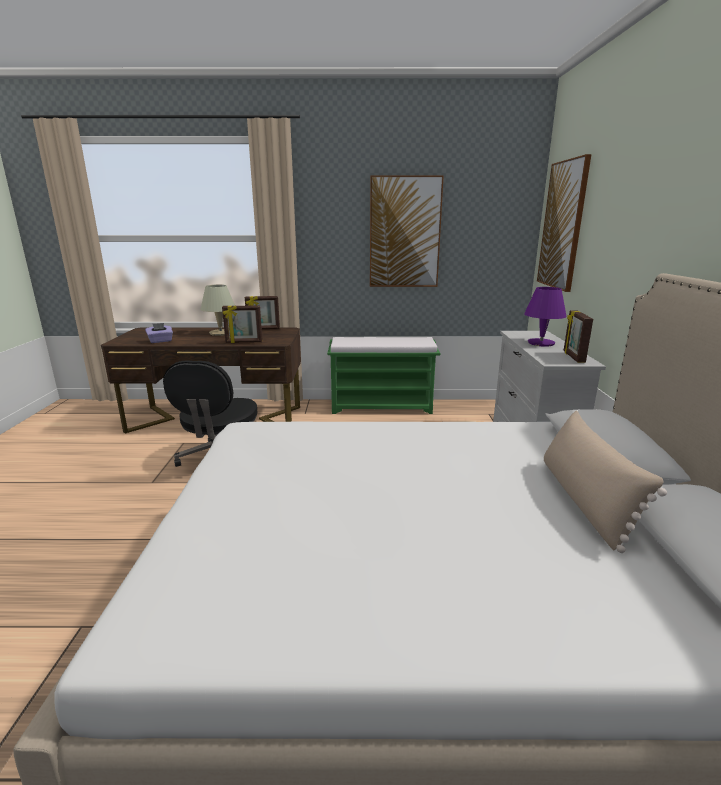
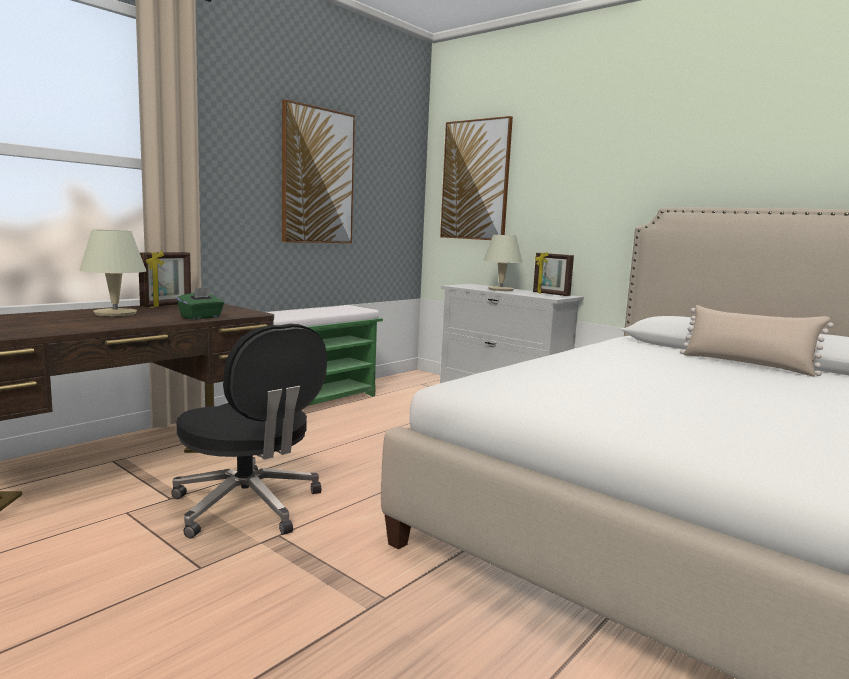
camera: 50 degrees left, 10 degrees down
purple tissue box [145,323,173,343] -> none
picture frame [222,305,263,343] -> green tissue box [177,287,224,320]
purple table lamp [524,287,567,346] -> beige table lamp [483,235,523,291]

